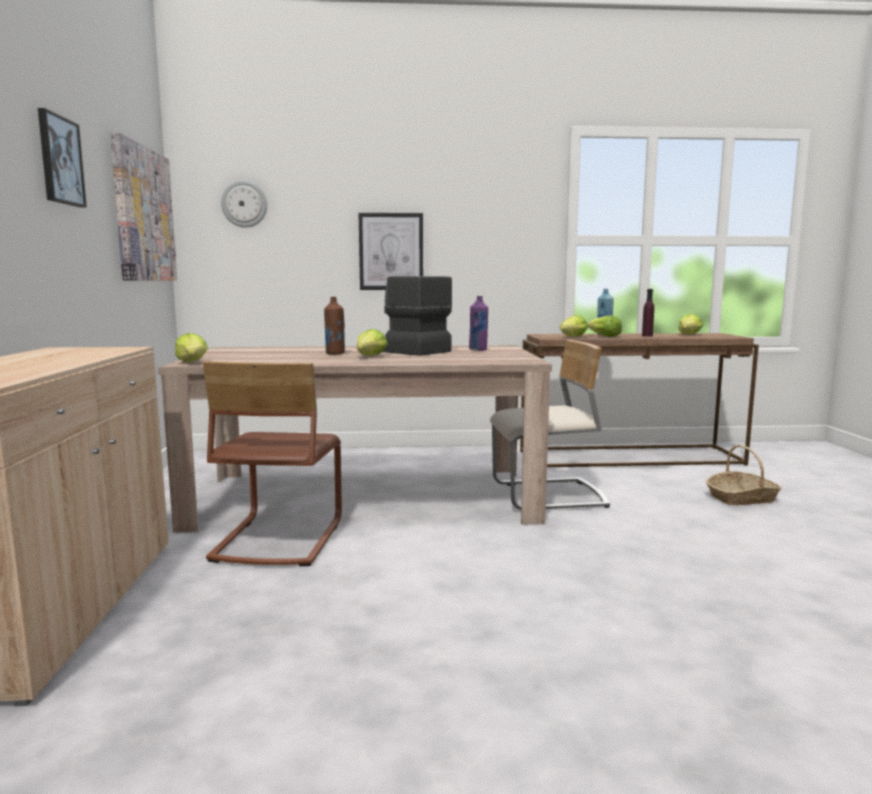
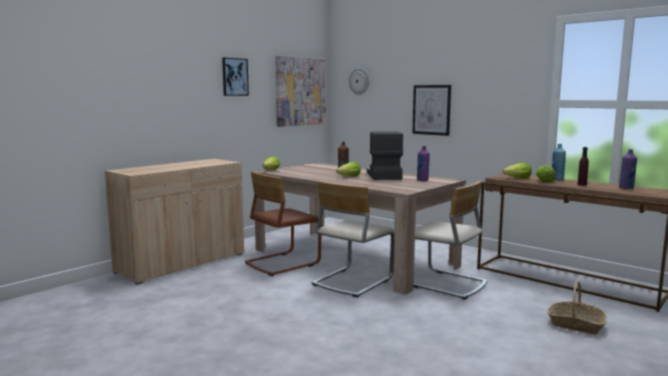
camera: 45 degrees right, 0 degrees up
lettuce [678,314,703,335] -> purple bottle [619,149,637,189]
none -> beige chair [312,181,394,297]

